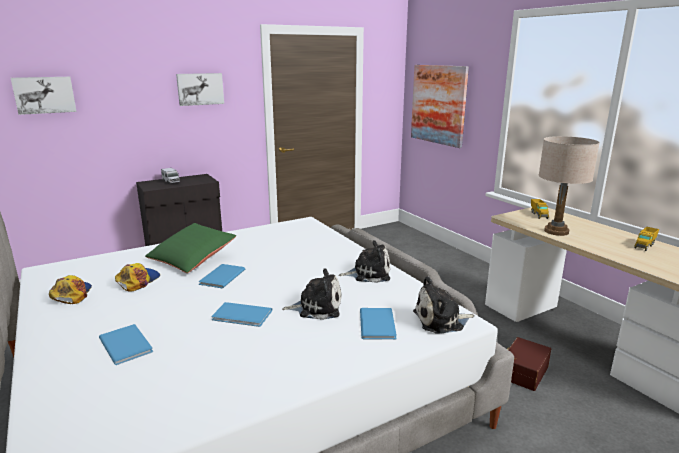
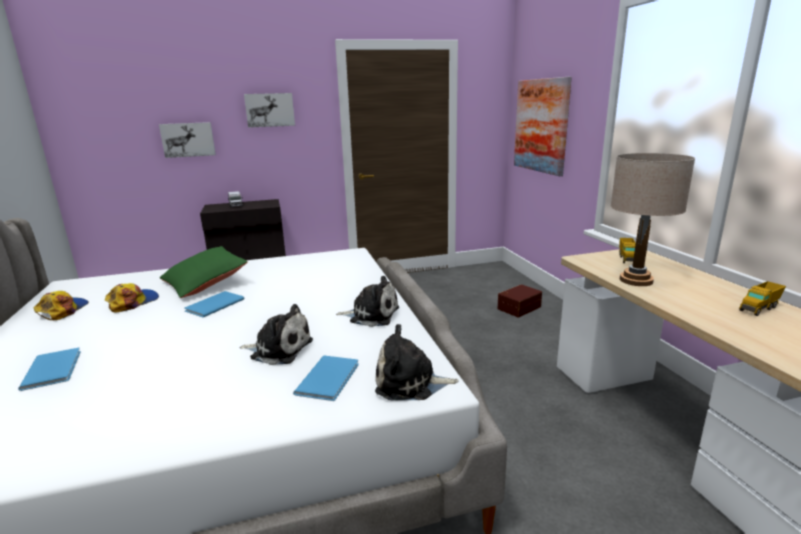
camera: 15 degrees right, 0 degrees up
picture [11,77,77,115] -> picture moved to [159,122,216,158]
blue book [211,302,272,327] -> none
brown storage box [507,337,551,391] -> brown storage box moved to [498,284,542,318]

